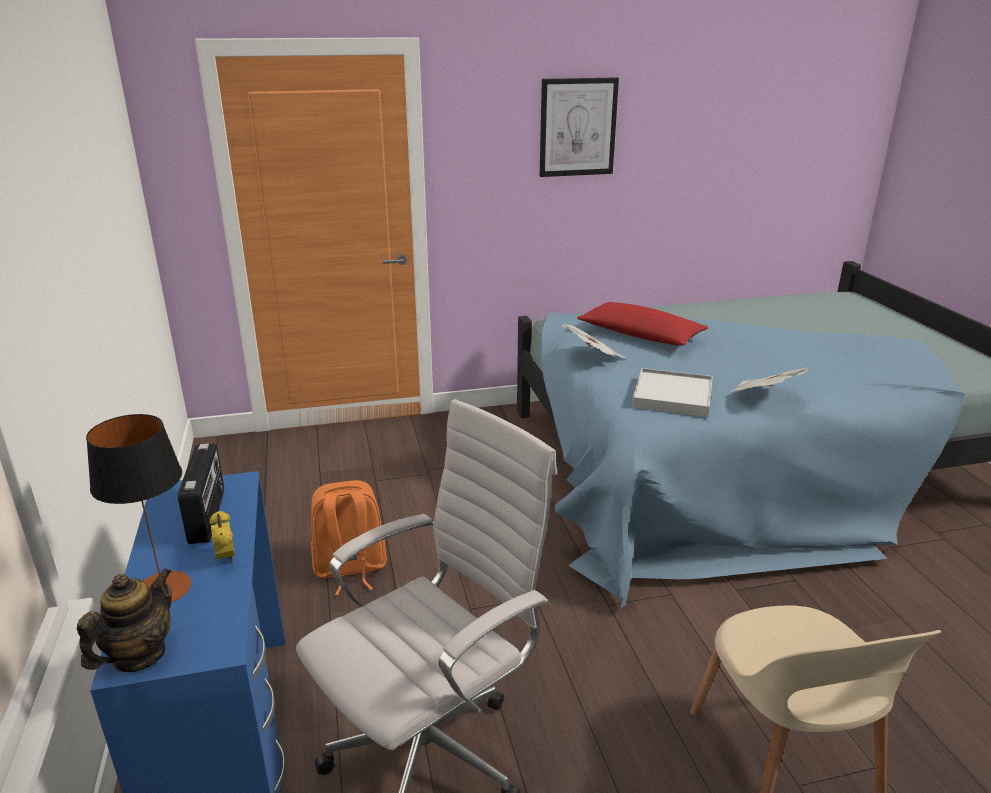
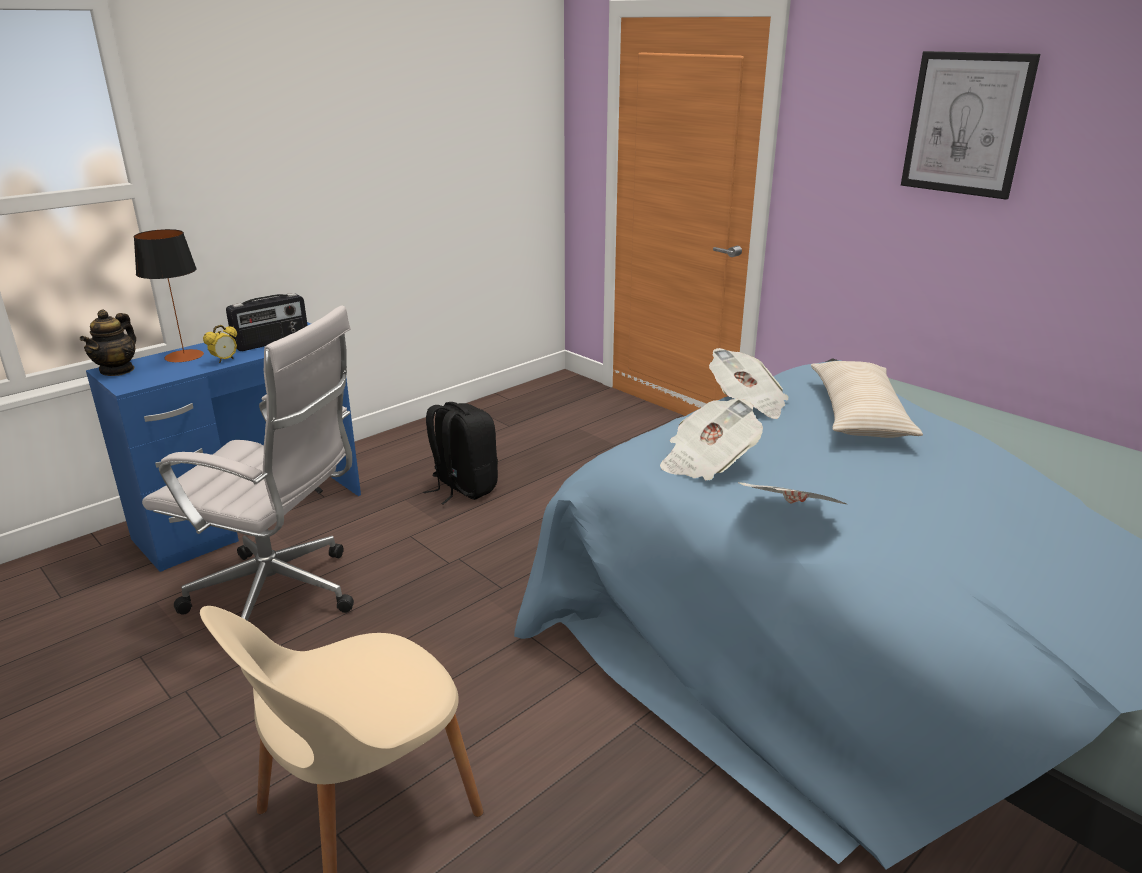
camera: 60 degrees right, 0 degrees up
teapot [77,568,172,672] -> teapot turned 105 degrees clockwise [80,309,136,376]
orange backpack [311,480,387,595] -> black backpack [423,402,498,505]
red pillow [577,302,709,345] -> beige pillow [811,361,923,438]
white tray [632,368,713,417] -> newspaper [660,399,763,480]

